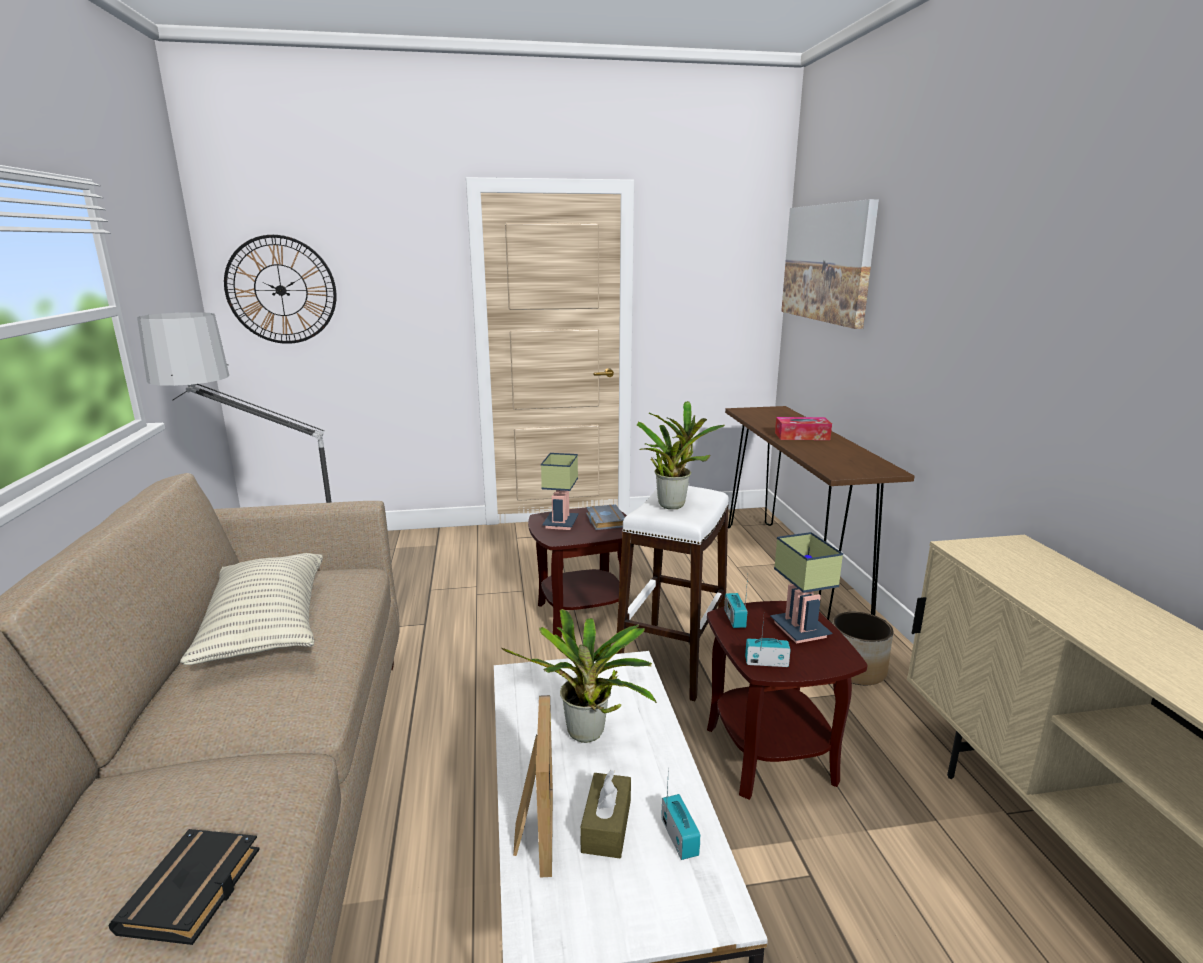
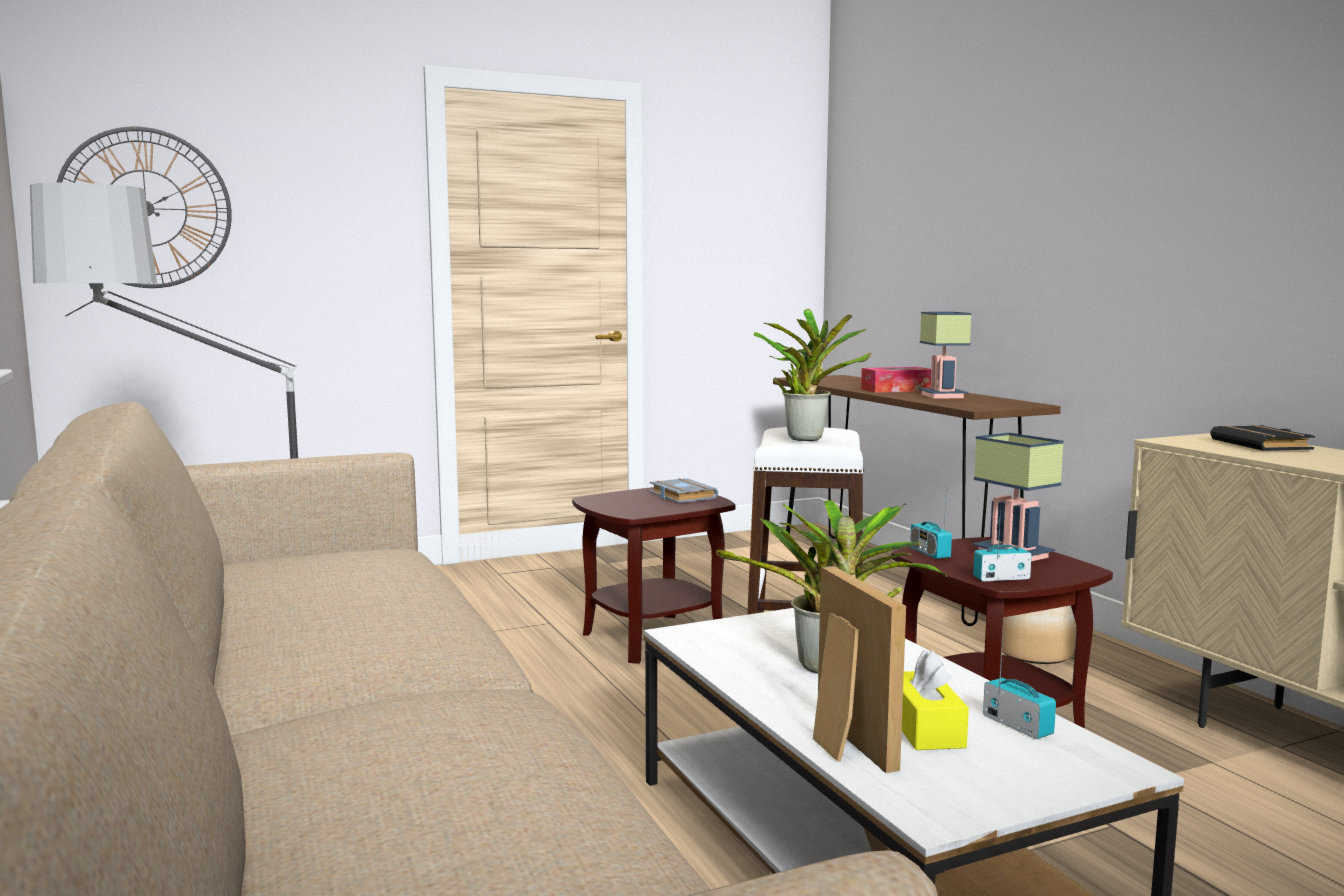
camera: 15 degrees left, 10 degrees down
black book [109,829,260,945] -> black book moved to [1210,425,1315,451]
pillow [180,553,323,665] -> none
table lamp [541,453,579,530] -> table lamp moved to [918,312,972,399]
brown tissue box [580,770,631,858] -> yellow tissue box [902,650,969,750]
picture [781,199,879,329] -> none

